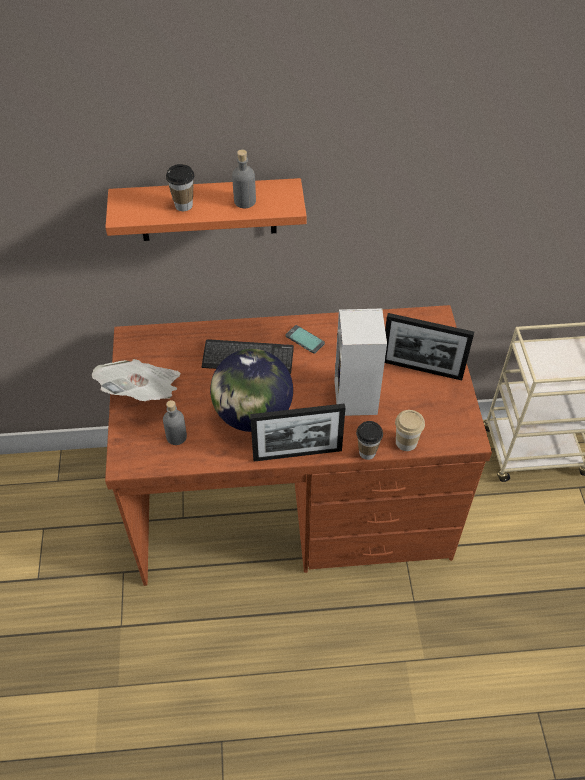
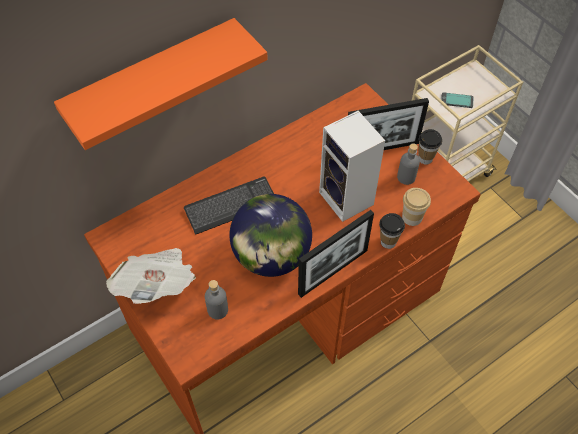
camera: 30 degrees left, 5 degrees up
cup [166,164,195,211] -> cup moved to [418,129,442,165]
grey bottle [232,149,256,208] -> grey bottle moved to [397,143,420,185]
phone [286,325,325,354] -> phone moved to [441,92,473,108]

